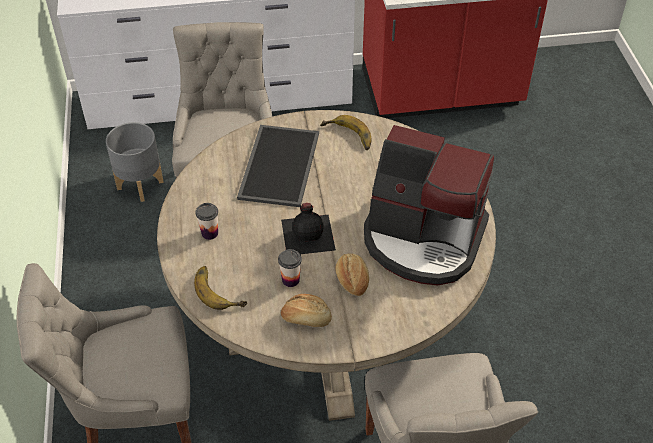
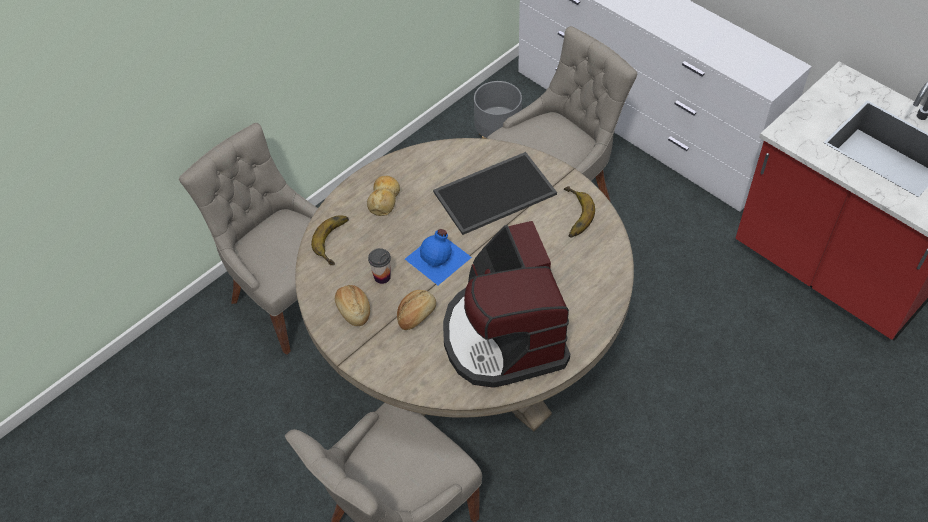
camera: 55 degrees right, 5 degrees up
cup [196,203,218,240] -> bread [367,176,400,216]
black bottle [281,203,336,254] -> blue bottle [405,229,472,285]

